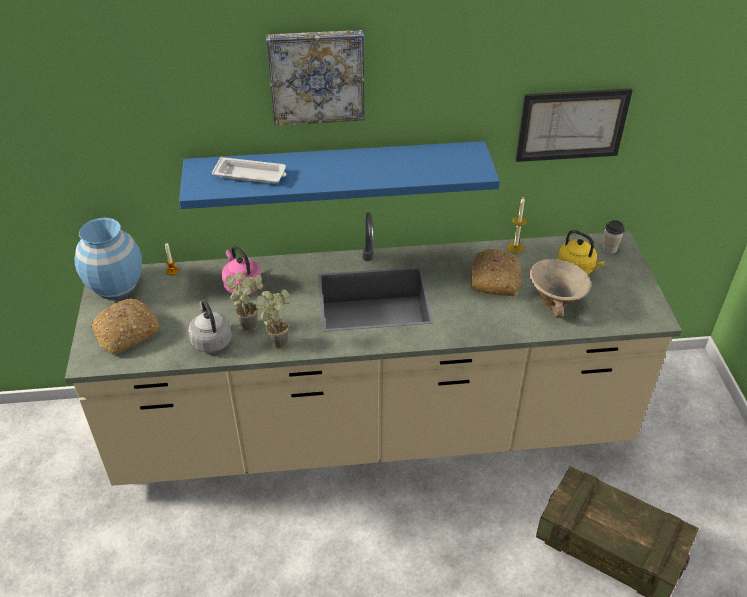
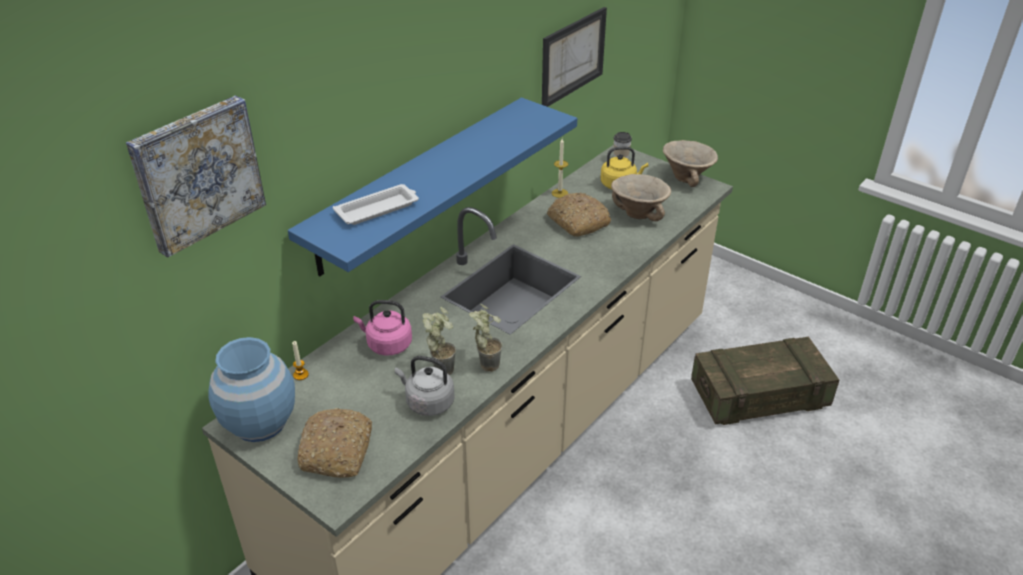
camera: 45 degrees left, 5 degrees down
picture [266,30,364,126] -> picture moved to [126,95,266,258]
none -> beige bowl [663,140,718,187]

